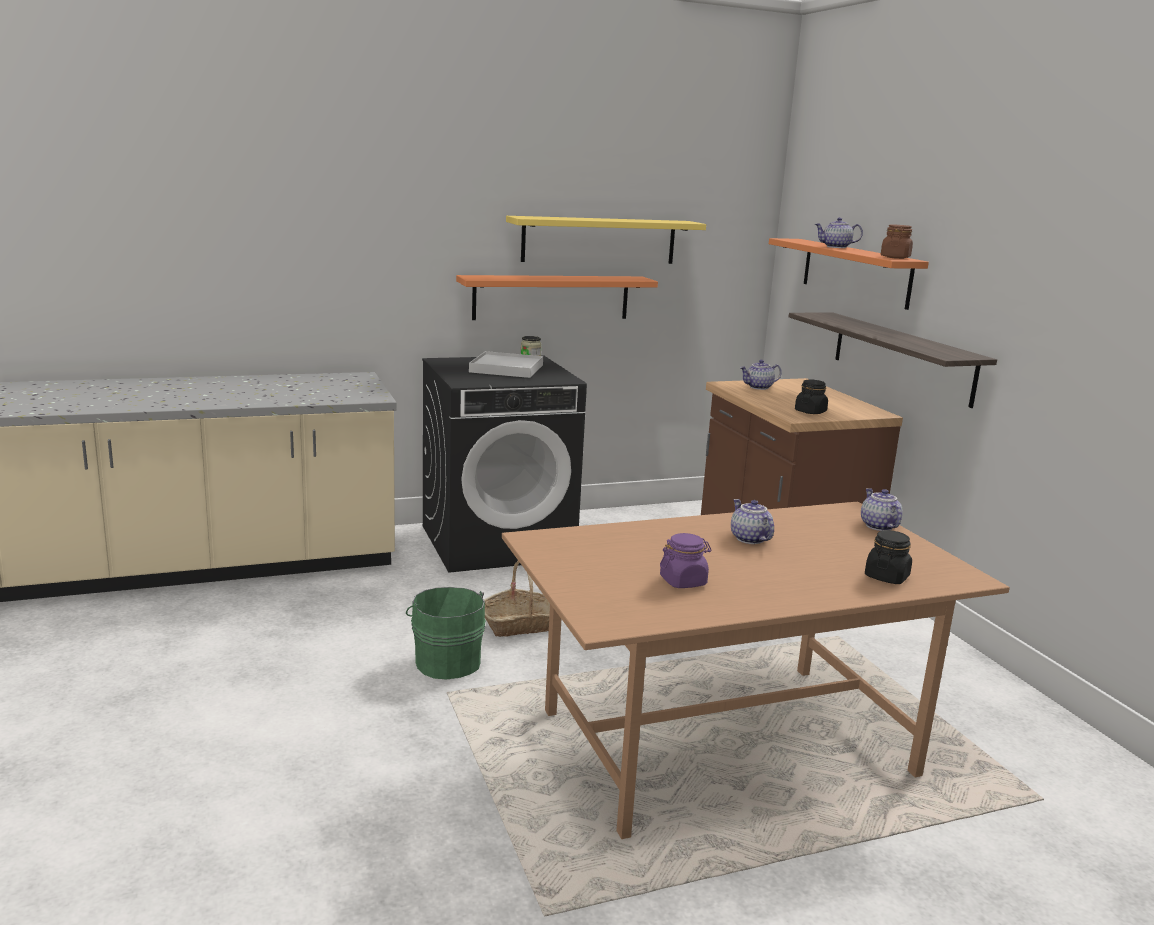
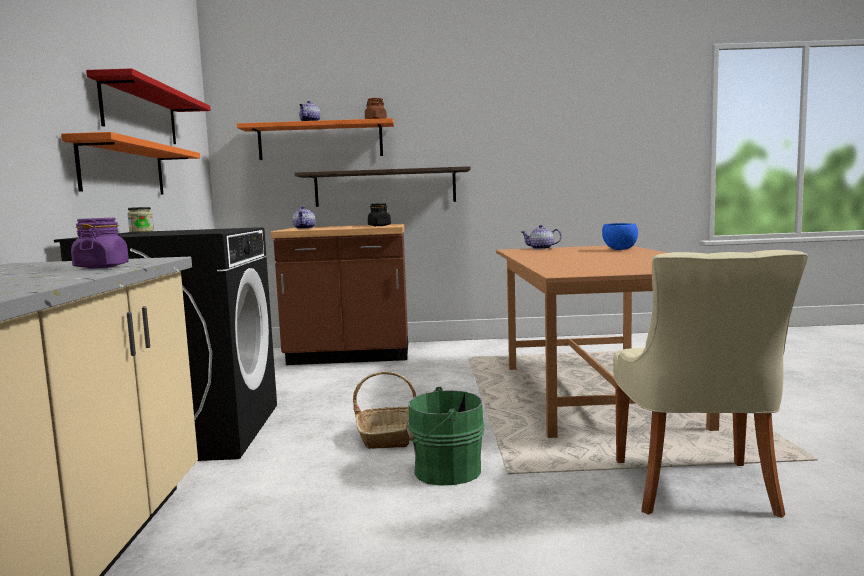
camera: 70 degrees left, 10 degrees down
white tray [469,351,543,378] -> none
yellow shelf [506,216,706,264] -> red shelf [86,68,211,144]
purple jar [660,533,711,588] -> purple jar moved to [71,218,129,269]
teapot [731,499,774,544] -> none
black jar [865,530,912,584] -> blue bowl [602,223,638,250]
none -> beige chair [613,250,808,518]

